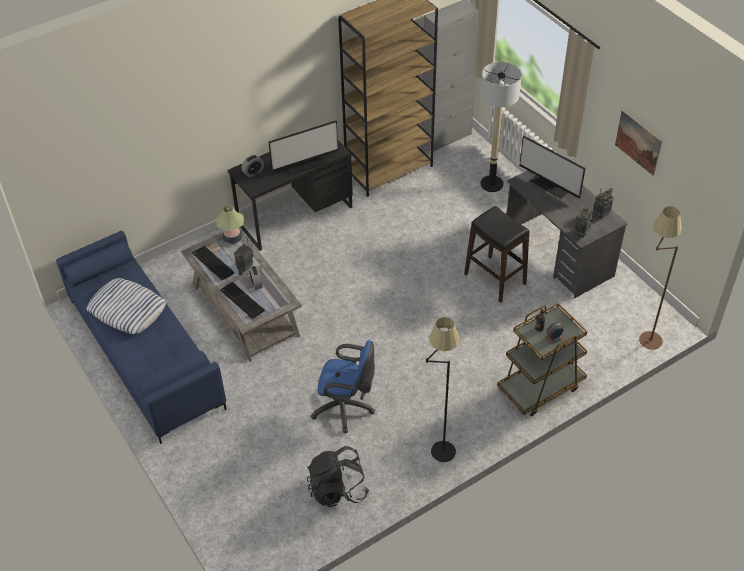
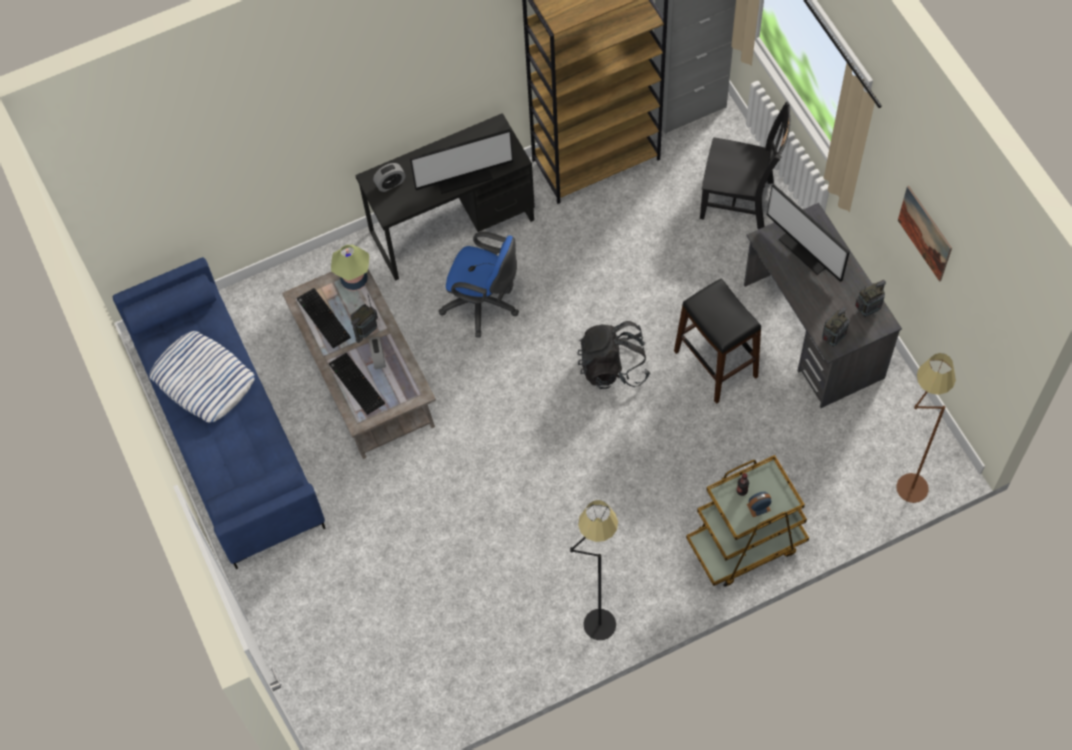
camera: 10 degrees right, 15 degrees up
black backpack [307,446,369,507] -> black backpack moved to [578,321,650,389]
blue office chair [311,340,375,433] -> blue office chair moved to [439,231,519,337]
floor lamp [480,62,522,192] -> black chair [700,102,791,229]

